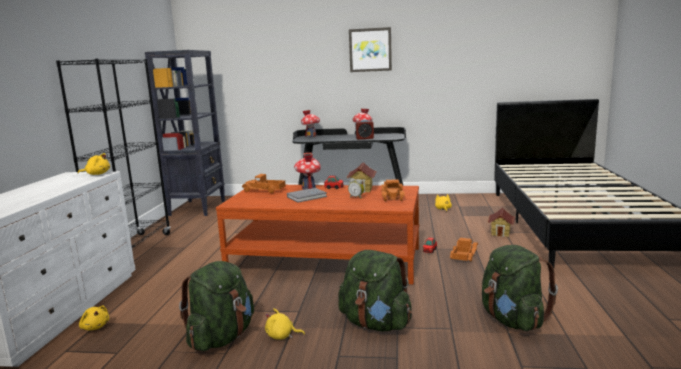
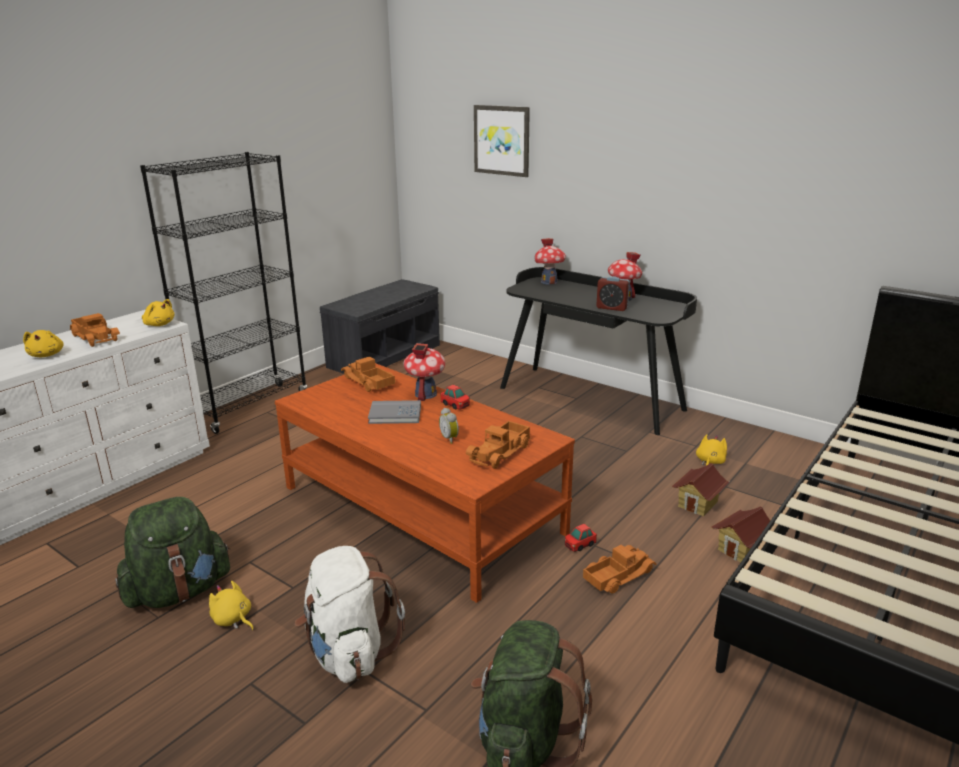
camera: 30 degrees right, 10 degrees up
yellow plush toy [79,305,109,330] -> yellow plush toy moved to [23,330,64,357]
black bookcase [145,50,225,216] -> grey bench [320,279,440,374]
green backpack [338,250,412,332] -> white backpack [295,546,405,683]
toy house [346,162,377,193] -> toy house moved to [671,463,729,516]
picture [349,27,392,72] -> picture moved to [474,105,530,177]
none -> toy truck [70,313,120,347]

